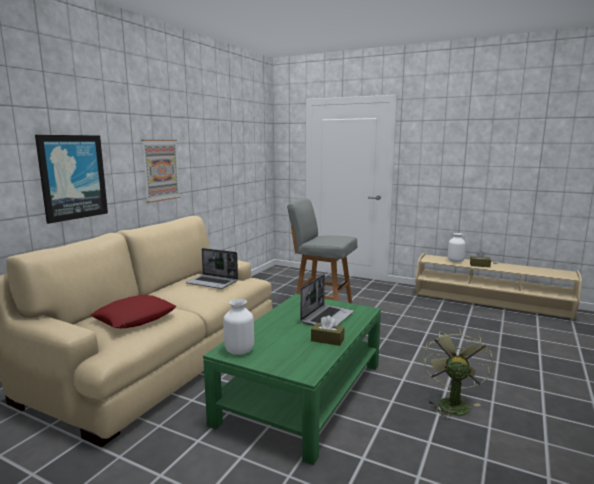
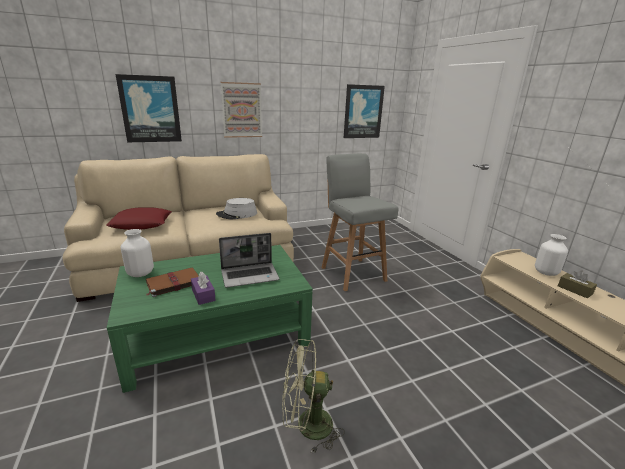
camera: 40 degrees right, 10 degrees up
laptop [186,248,238,289] -> grey hat [216,198,257,219]
brown tissue box [311,315,344,346] -> purple tissue box [191,272,216,305]
green fan [423,328,493,420] -> green fan turned 150 degrees counterclockwise [282,339,345,454]
none -> brown book [146,267,199,297]
none -> picture [344,84,385,138]

